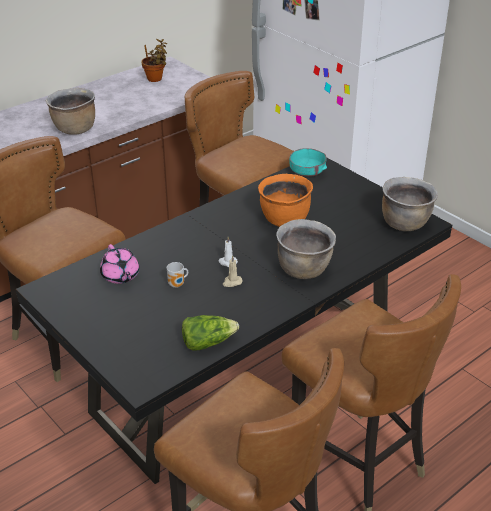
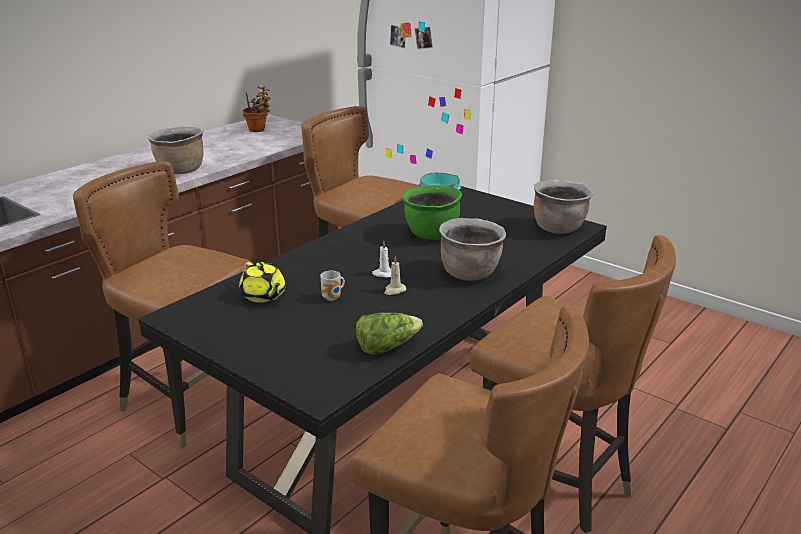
camera: 10 degrees left, 10 degrees down
pink teapot [100,244,139,284] -> yellow teapot [239,262,286,303]
orange cooking pot [258,174,313,227] -> green cooking pot [402,185,462,240]

